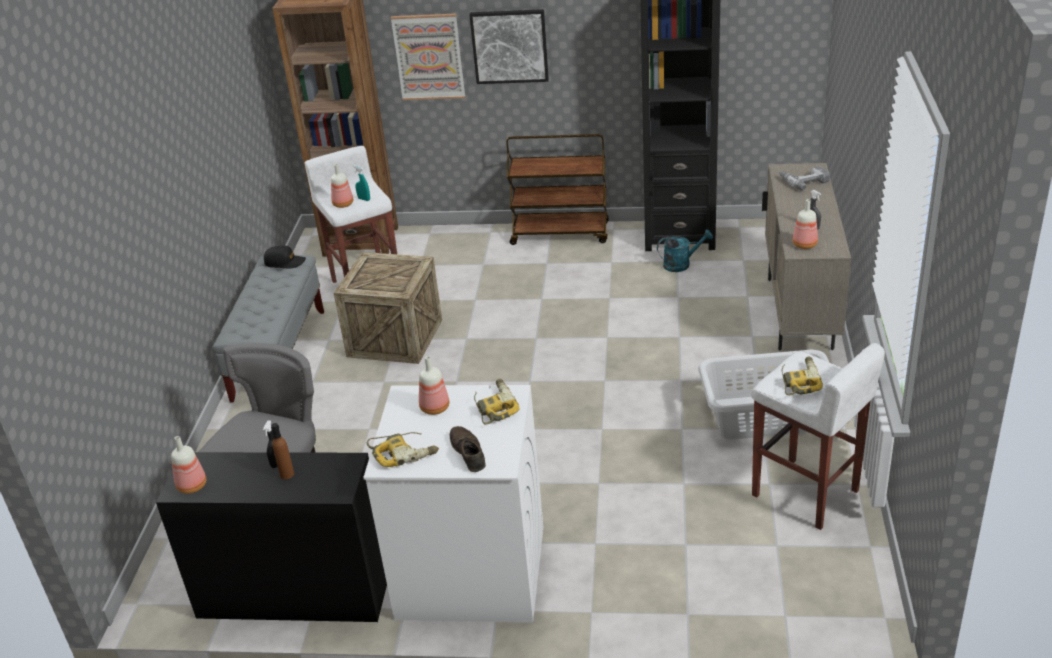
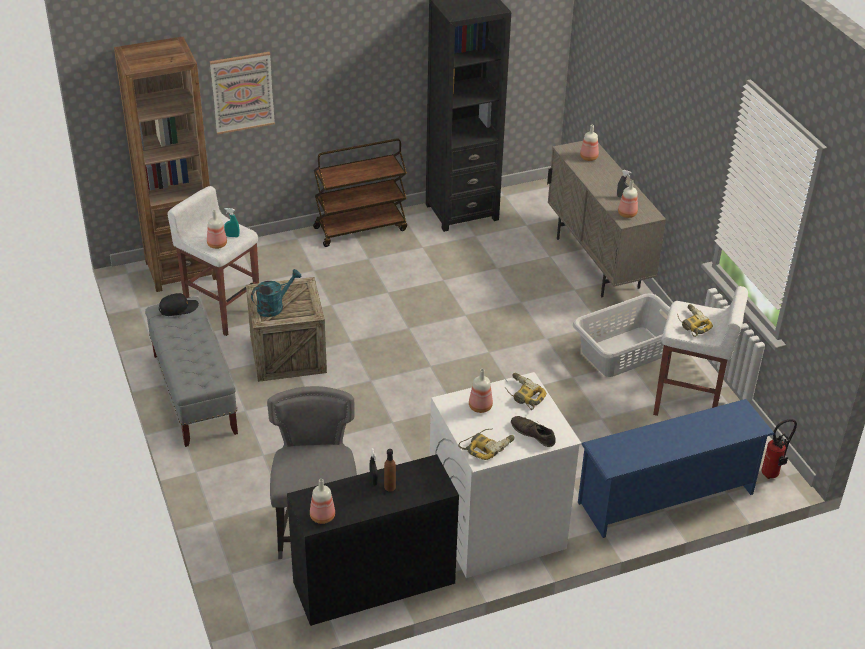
camera: 30 degrees left, 5 degrees up
picture [469,9,549,84] -> none
turquoise watering can [657,229,713,272] -> turquoise watering can moved to [251,269,301,317]
power drill [779,166,830,191] -> bottle [580,125,599,161]
none -> blue shoe rack [578,399,775,538]
none -> fire extinguisher [761,419,797,479]

